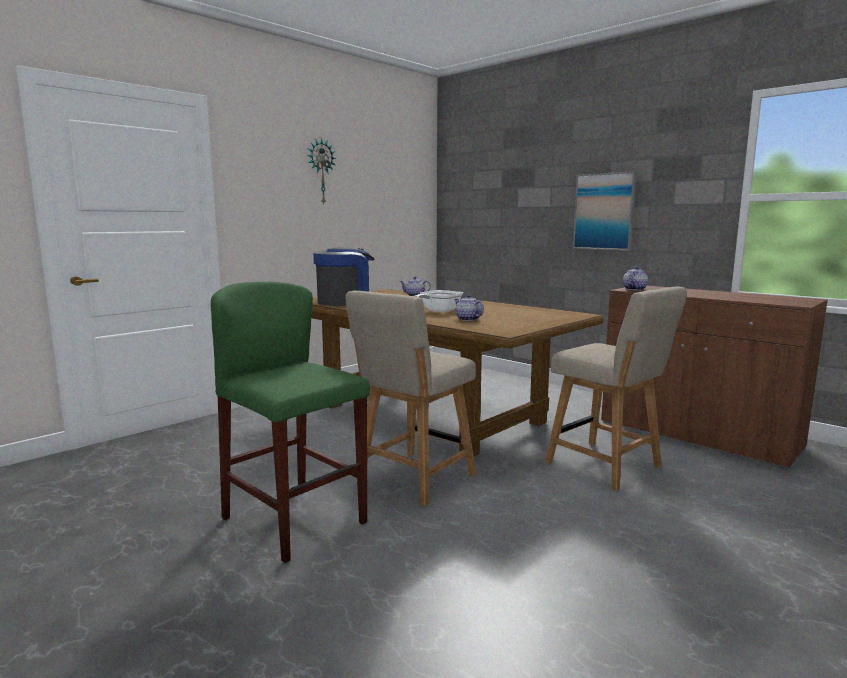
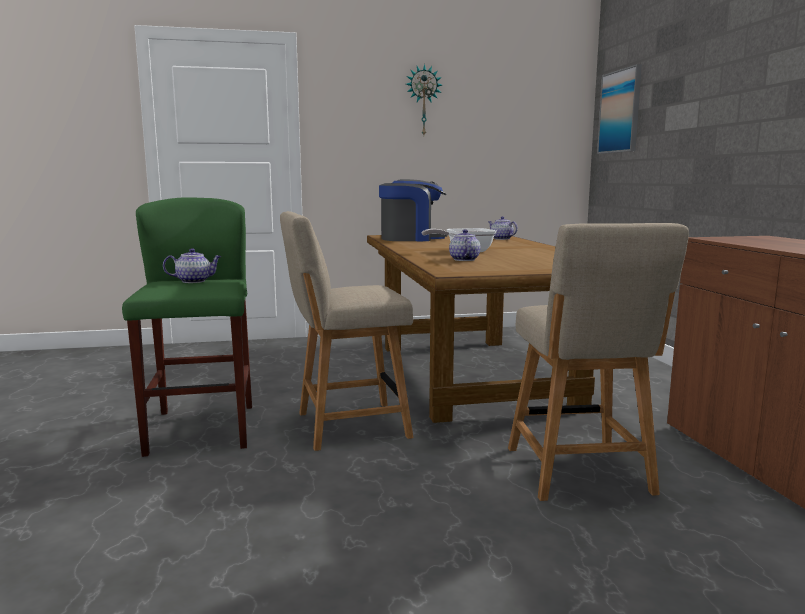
camera: 35 degrees right, 0 degrees up
picture [573,171,637,251] -> picture moved to [597,64,642,154]
teapot [623,266,648,290] -> teapot moved to [163,248,221,283]

